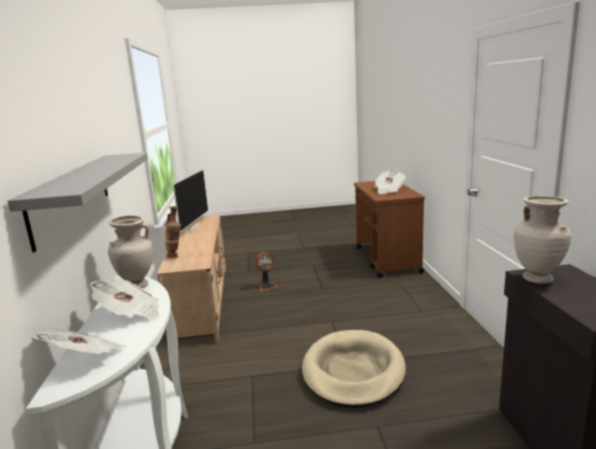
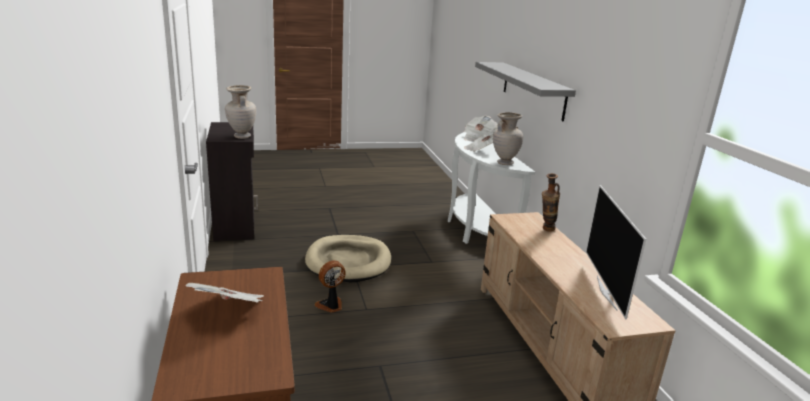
camera: 170 degrees right, 5 degrees up
fan [255,252,279,292] -> fan moved to [314,261,346,313]

